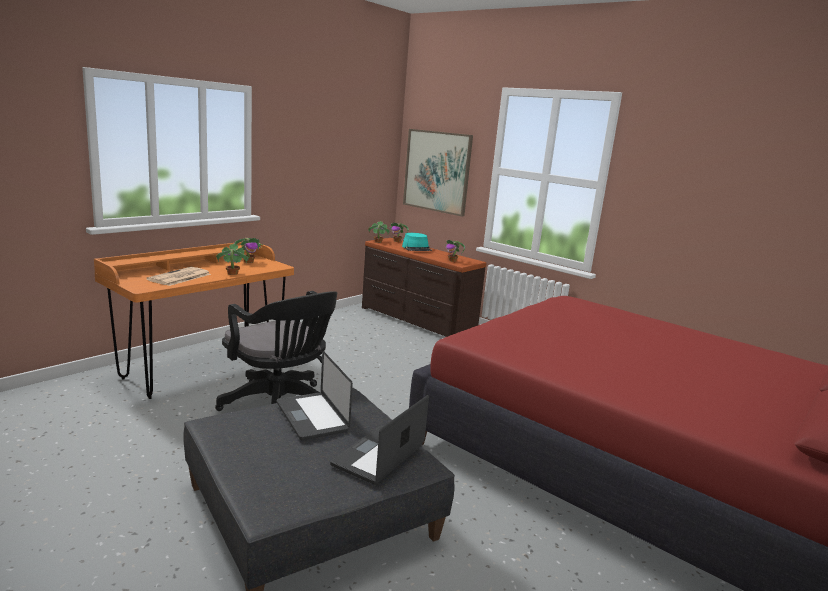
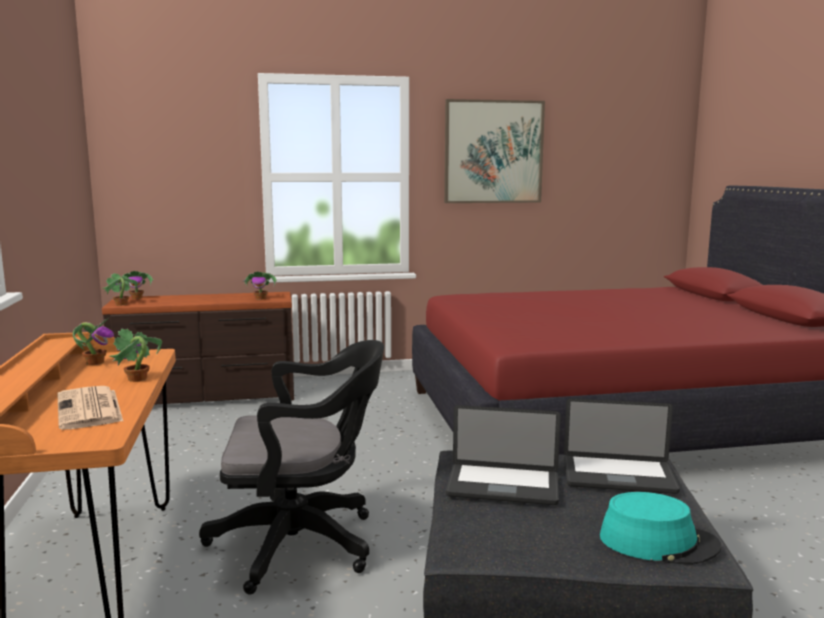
camera: 50 degrees left, 5 degrees down
laptop [330,395,429,485] -> laptop turned 60 degrees counterclockwise [564,398,680,494]
turquoise hat [402,233,432,251] -> turquoise hat moved to [600,492,722,565]
picture [403,129,473,217] -> picture moved to [444,99,545,203]

